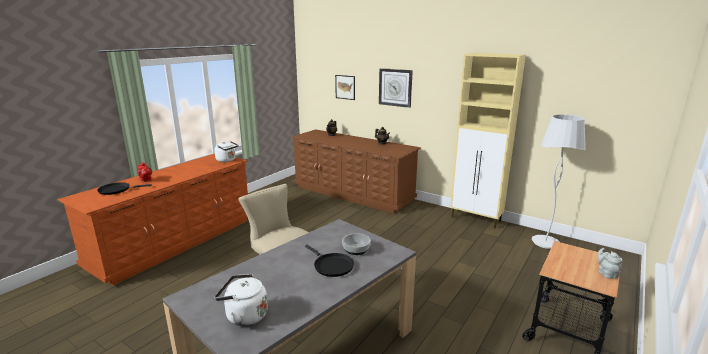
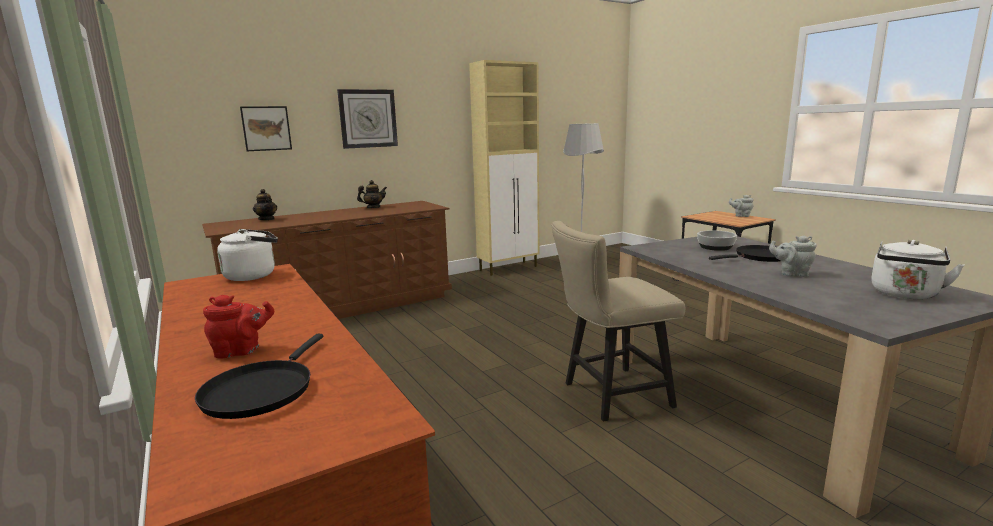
camera: 65 degrees left, 5 degrees down
none -> grey teapot [769,235,817,277]

